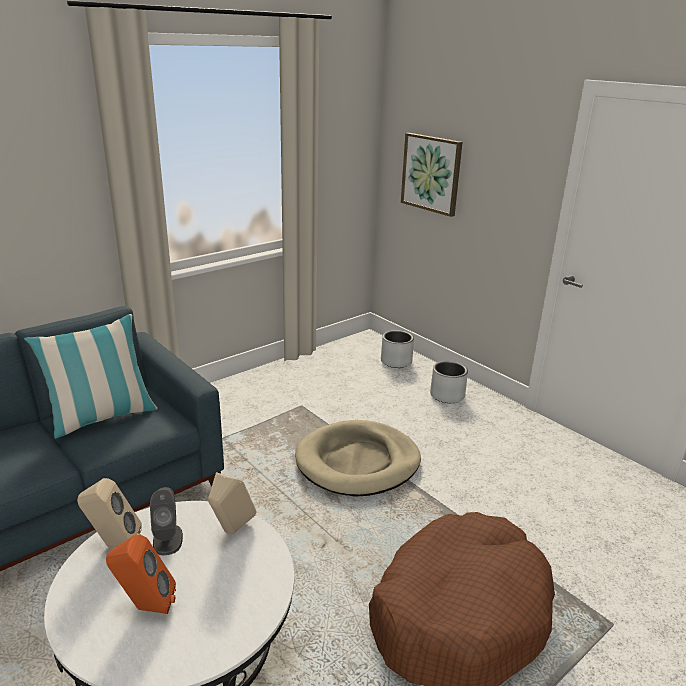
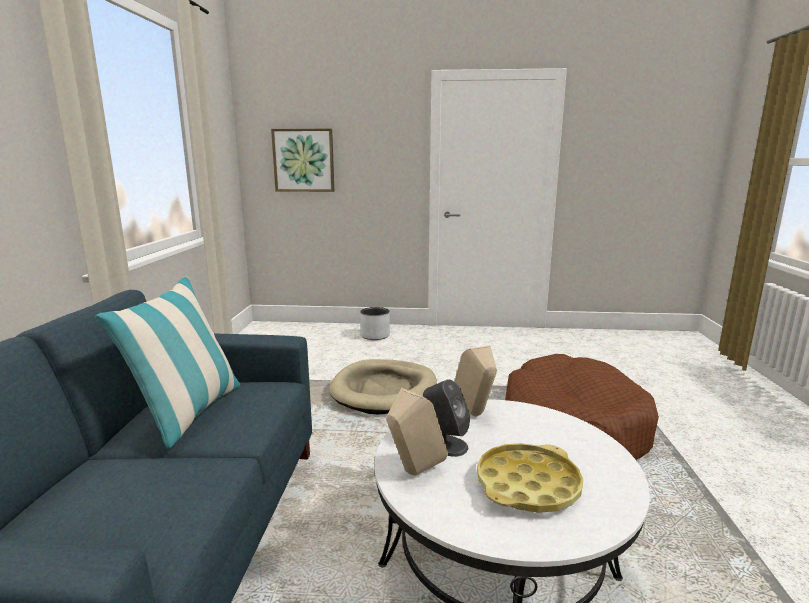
camera: 45 degrees left, 10 degrees down
orange speaker [106,535,176,614] -> yellow tray [477,443,583,513]
grey planter [381,330,414,368] -> none

